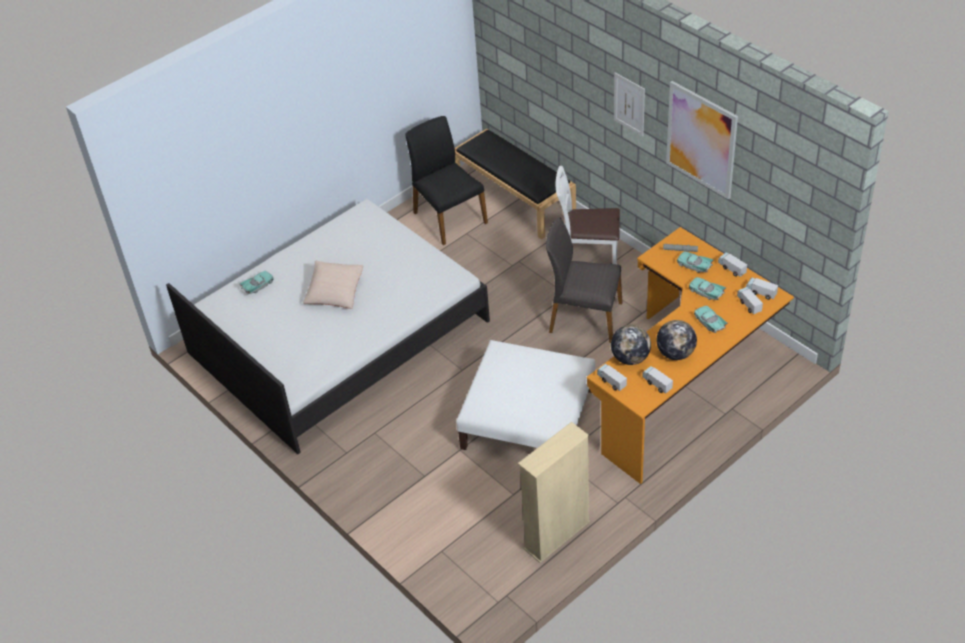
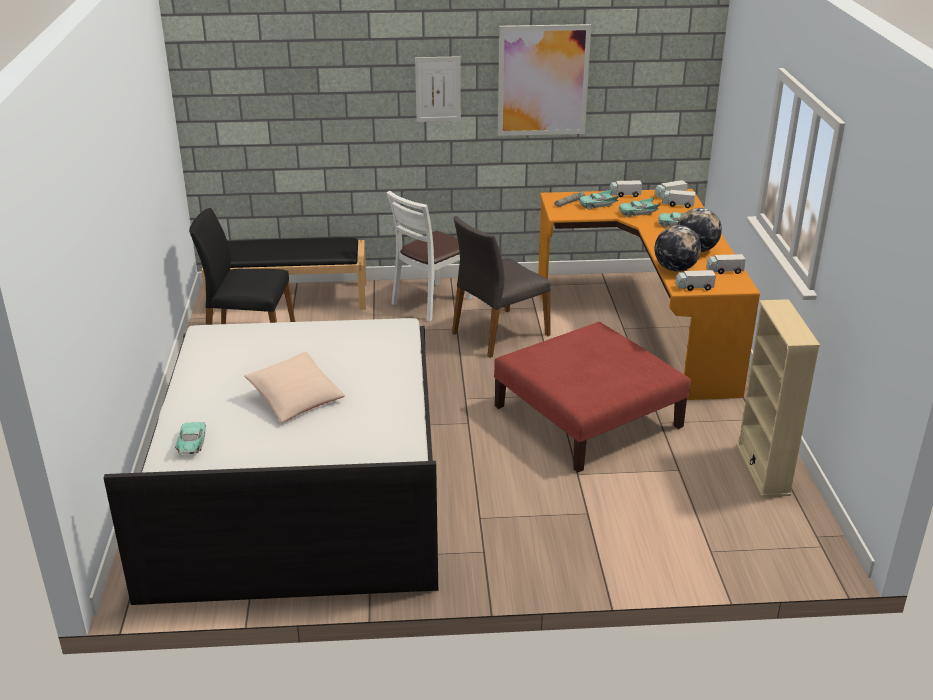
camera: 55 degrees left, 15 degrees down
white ottoman [456,340,595,450] -> red ottoman [494,322,691,472]

